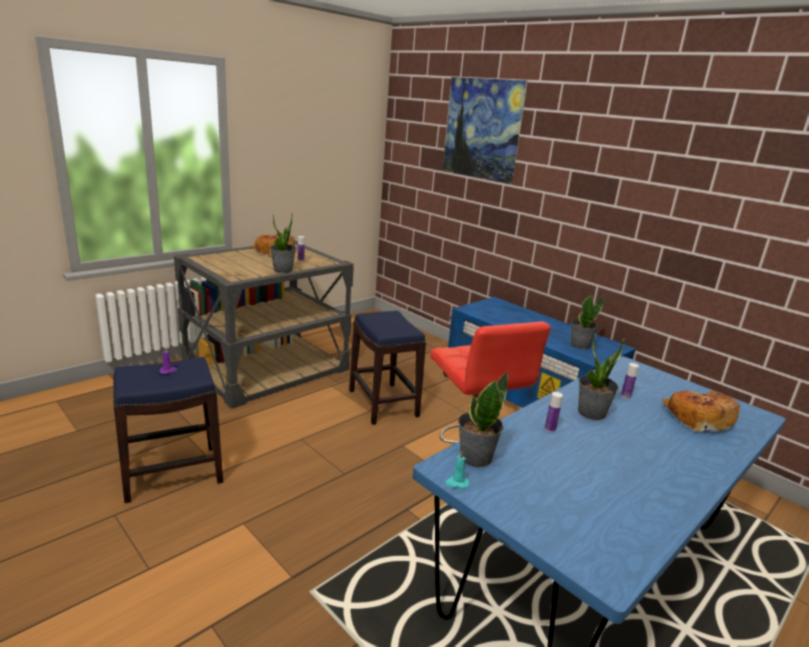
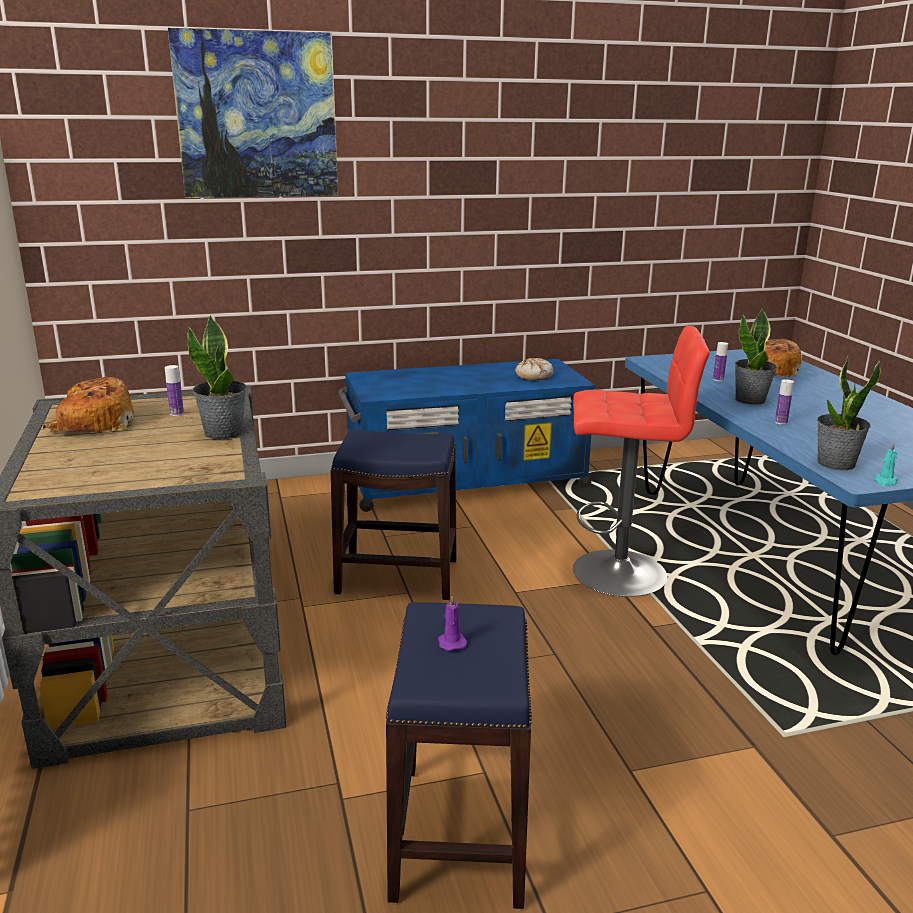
camera: 60 degrees left, 0 degrees up
potted plant [571,295,604,350] -> bread [515,358,554,380]

